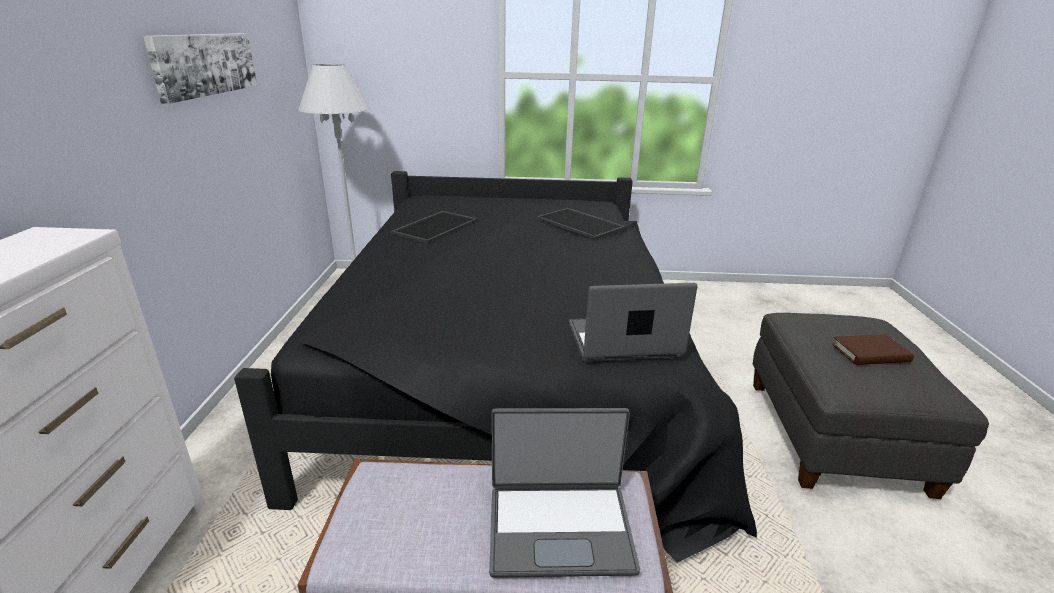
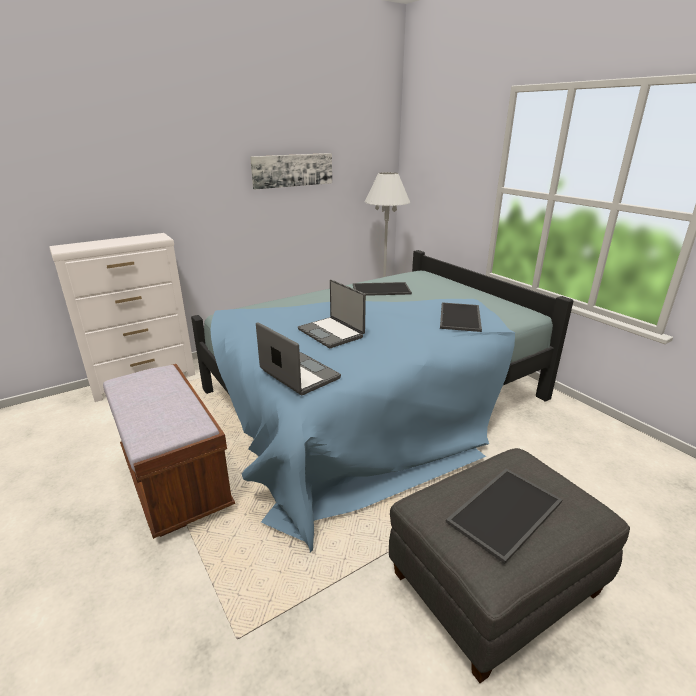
camera: 55 degrees right, 0 degrees up
black bed [234,171,757,563] -> blue bed [191,250,573,553]
laptop [489,408,640,578] -> laptop moved to [298,280,366,348]
brown book [832,334,914,365] -> tray [446,469,562,564]

